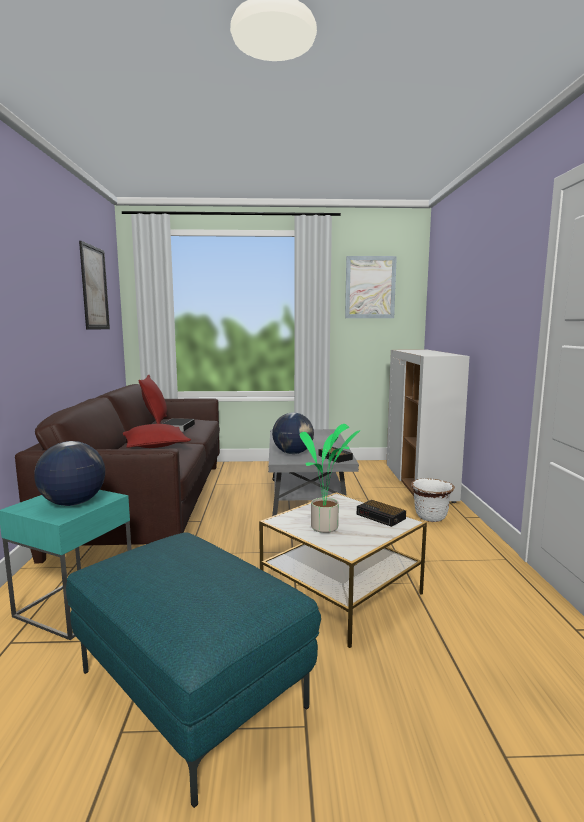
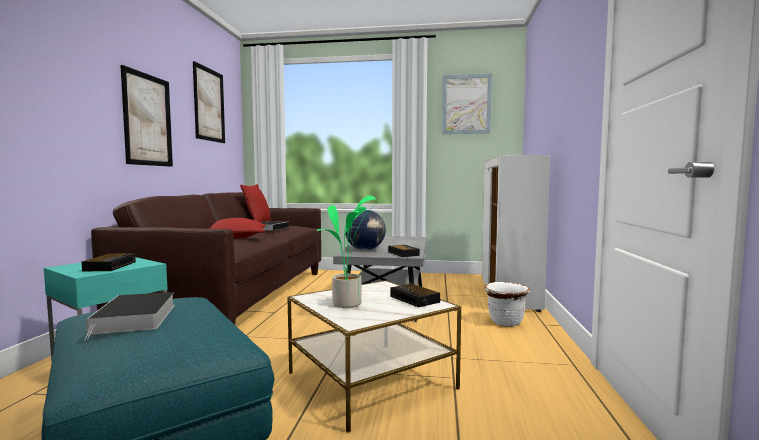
camera: 10 degrees right, 5 degrees down
globe [34,441,105,506] -> alarm clock [82,254,136,271]
none -> book [85,292,175,340]
none -> picture [120,65,173,167]

